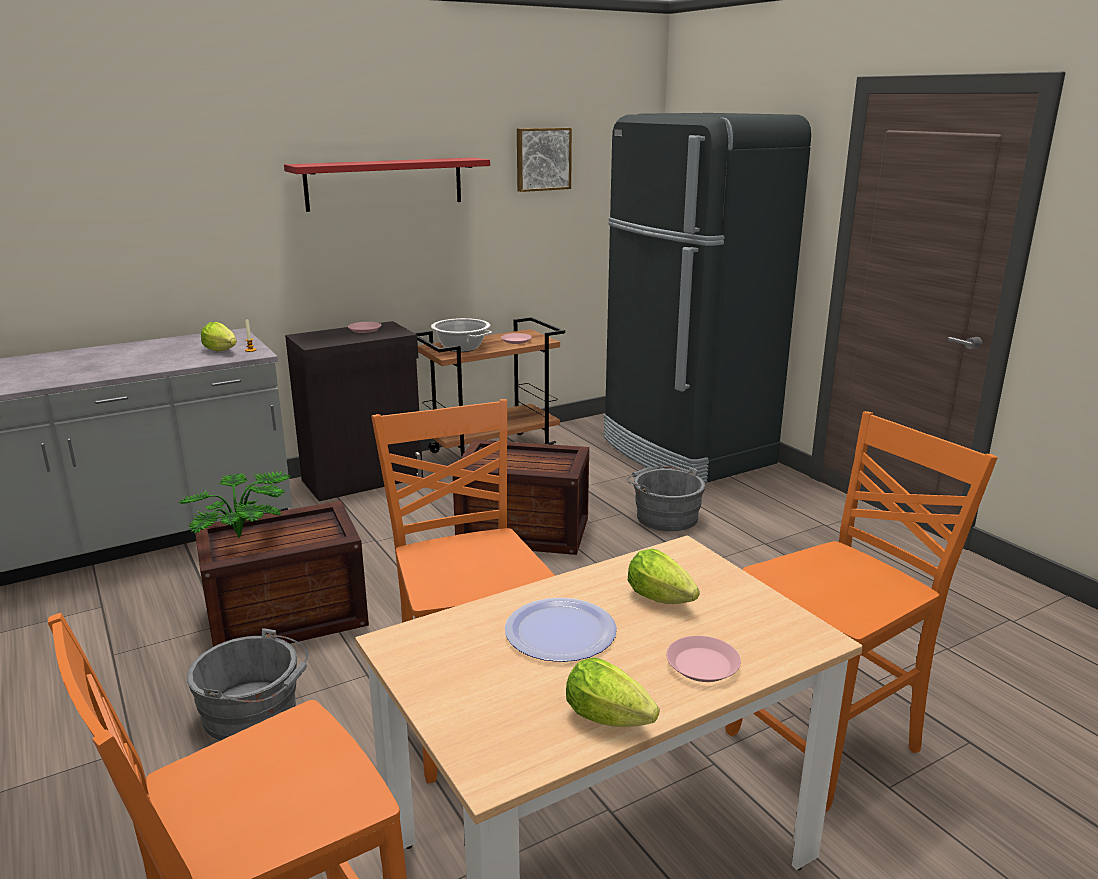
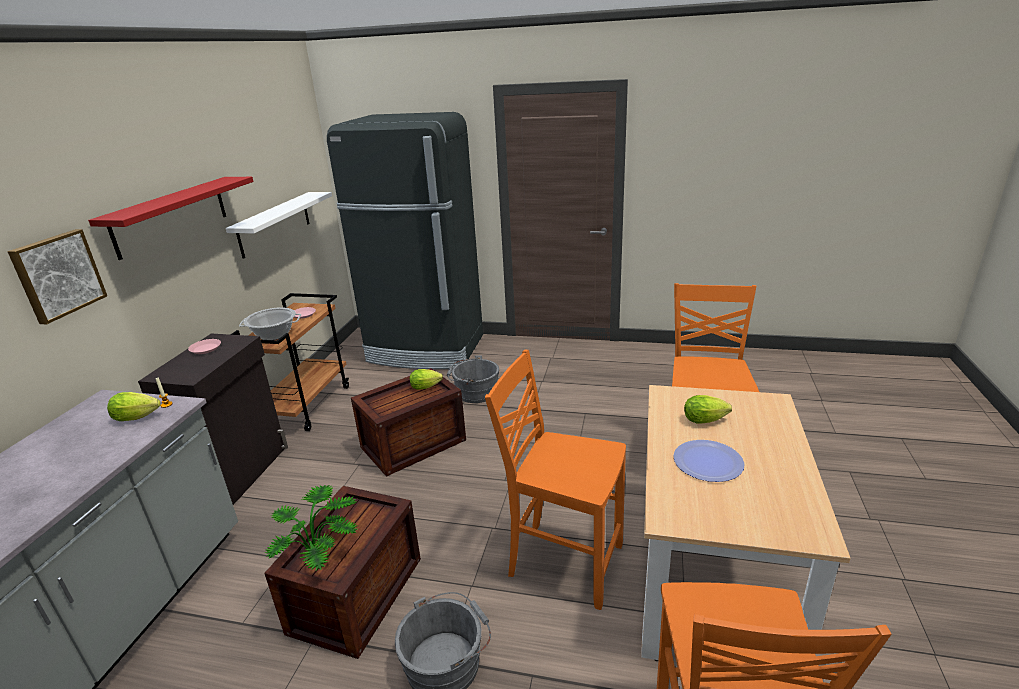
camera: 45 degrees left, 5 degrees up
picture [517,128,572,192] -> picture moved to [8,229,107,324]
lettuce [566,657,659,727] -> lettuce moved to [410,369,443,390]
pink plate [666,636,741,682] -> none
none -> white shelf [226,192,332,259]

